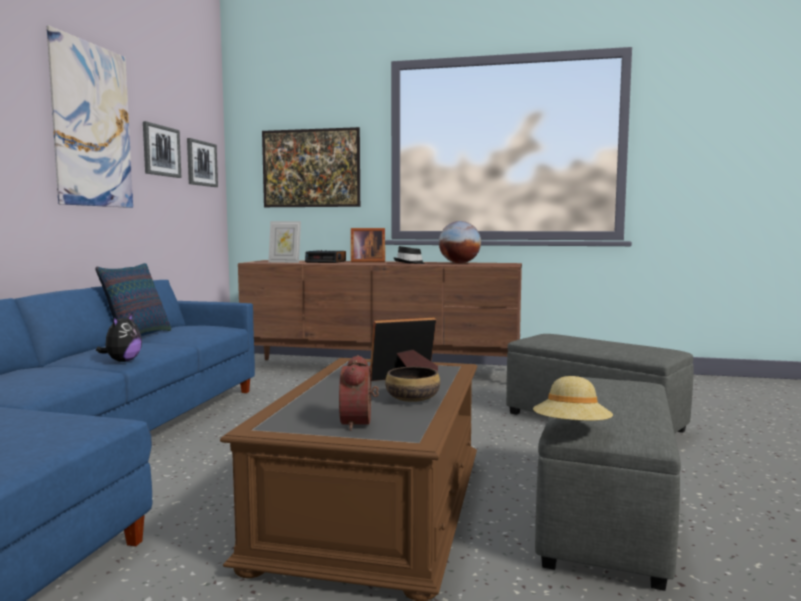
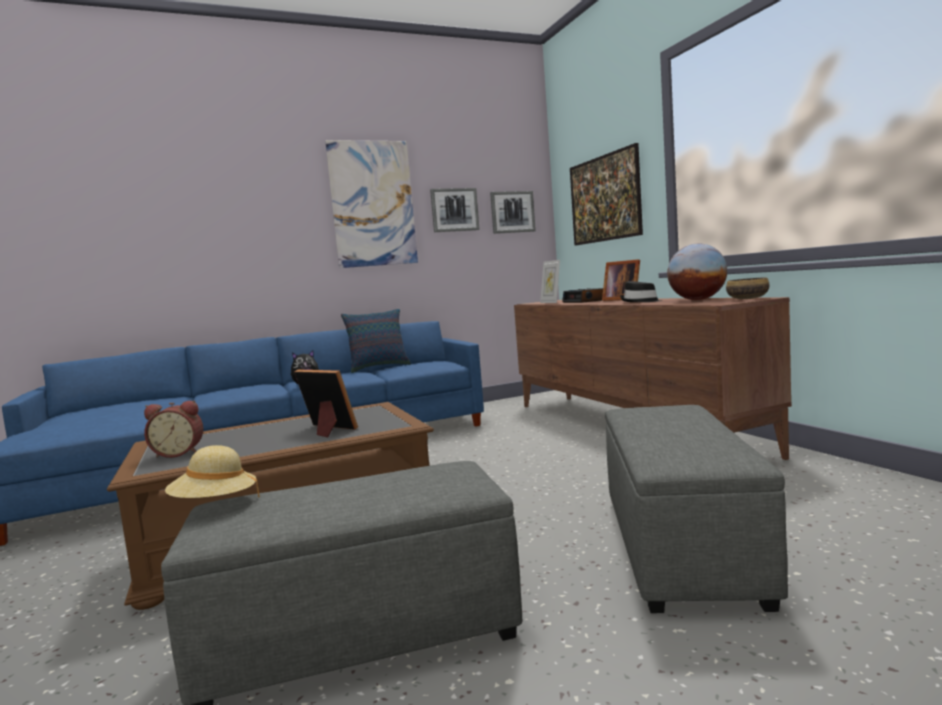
camera: 55 degrees right, 0 degrees up
alarm clock [339,355,379,431] -> alarm clock turned 150 degrees counterclockwise [144,400,203,458]
bowl [385,367,440,402] -> bowl moved to [726,277,769,299]

